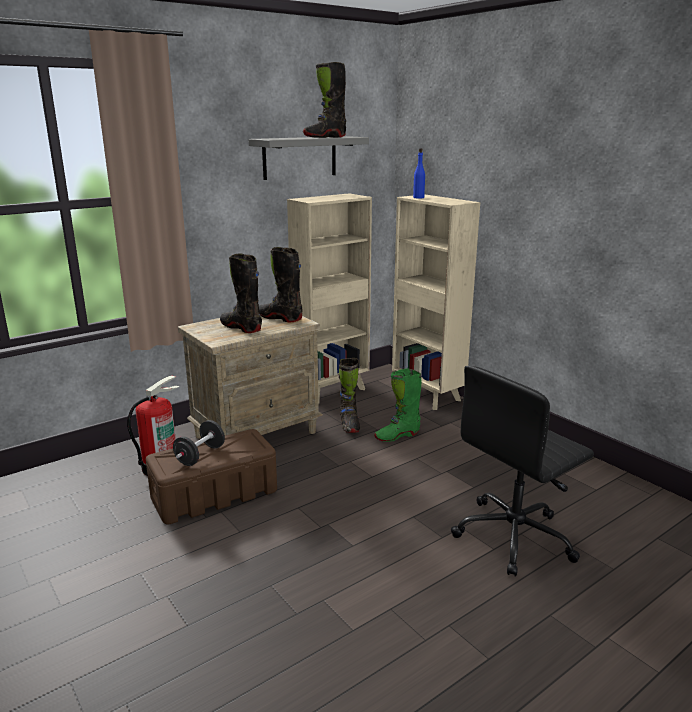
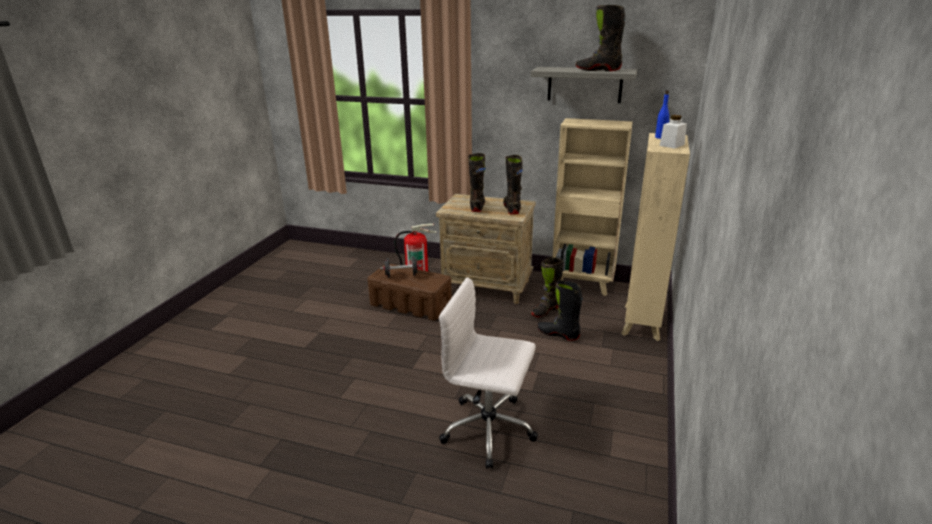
camera: 55 degrees right, 5 degrees up
green boot [374,368,421,442] -> black boot [537,280,583,341]
black office chair [451,366,594,577] -> white office chair [439,277,538,469]
none -> white jar [660,115,687,149]

